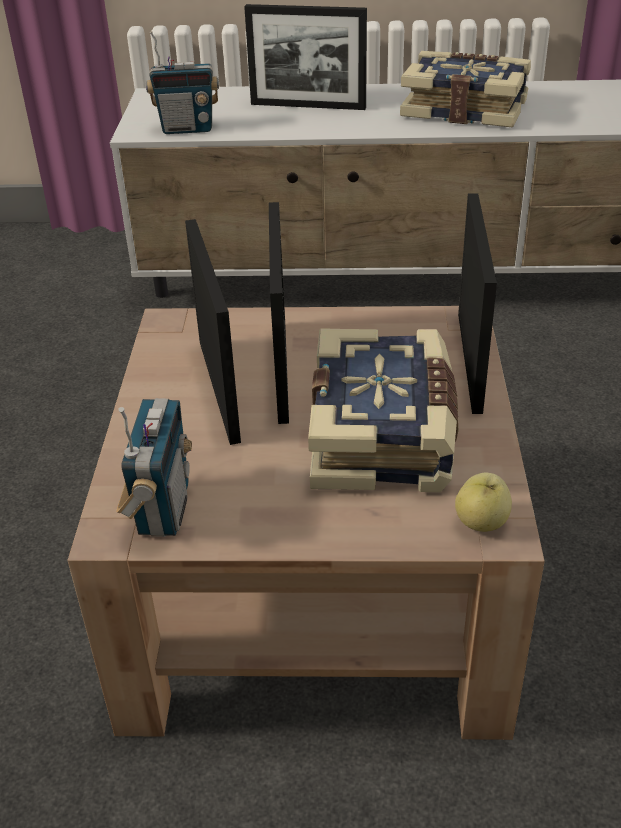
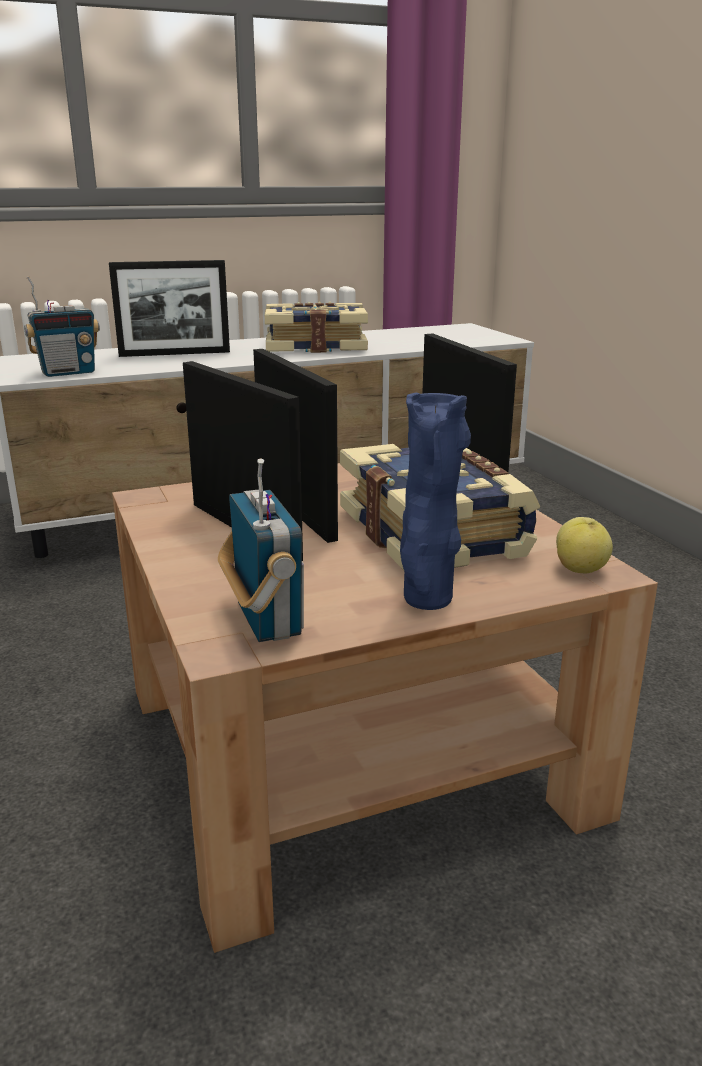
camera: 25 degrees left, 15 degrees down
none -> blue vase [400,393,471,610]

